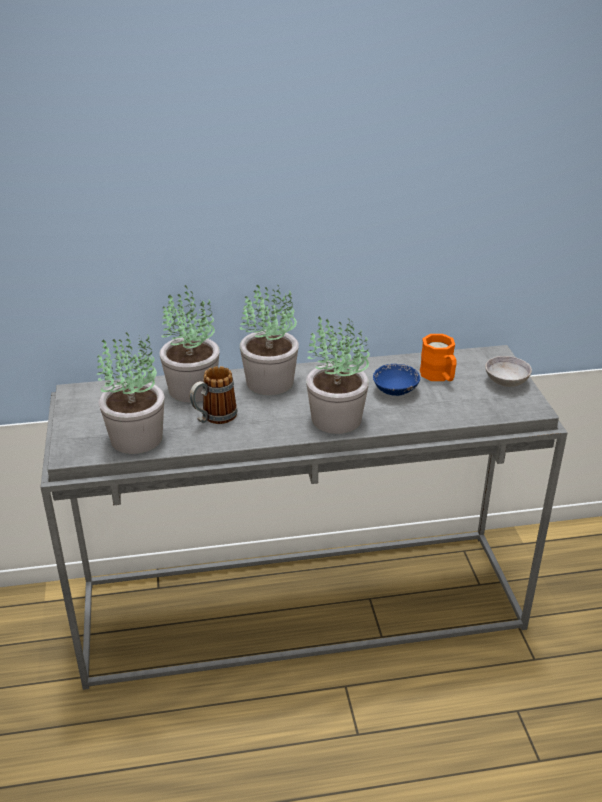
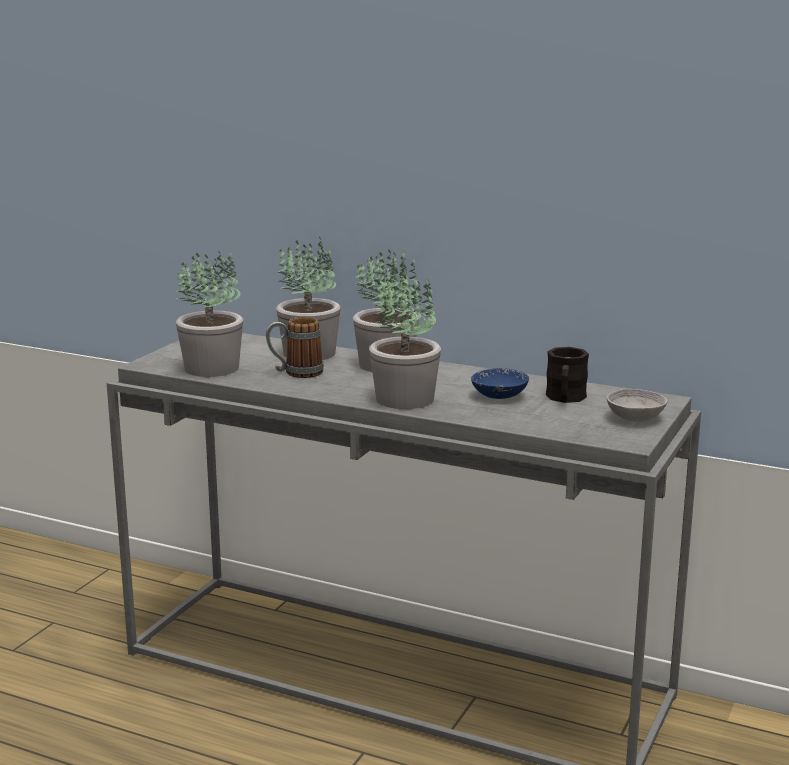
camera: 35 degrees right, 15 degrees down
orange mug [420,334,457,381] -> black mug [546,347,589,403]

